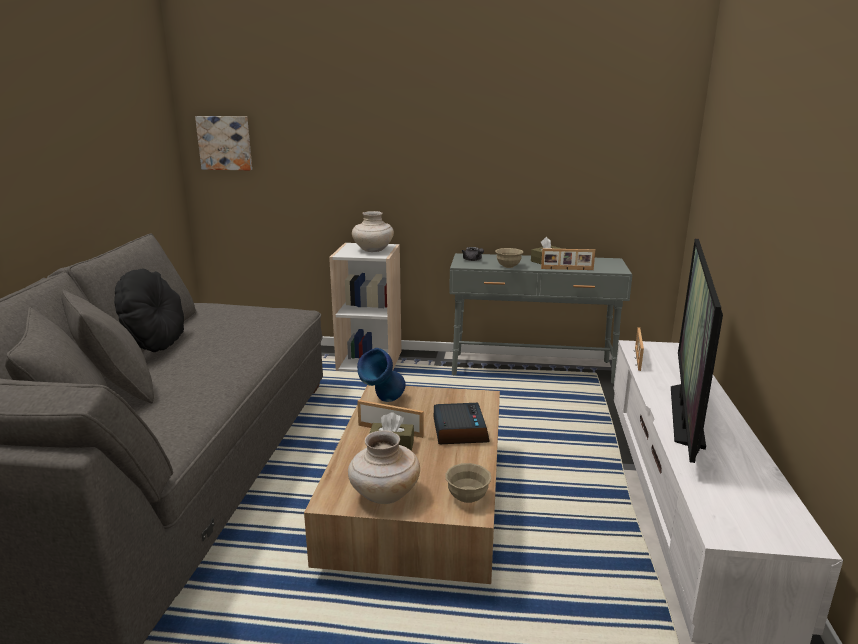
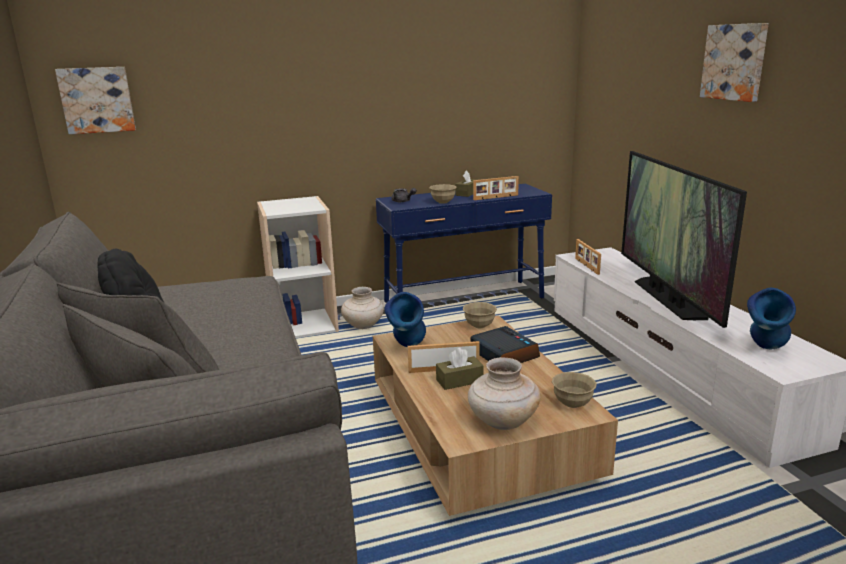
camera: 25 degrees left, 0 degrees up
beige vase [352,211,394,252] -> beige vase moved to [341,287,384,329]
grey console table [449,253,633,384] -> blue console table [376,184,552,303]
none -> beige bowl [463,302,497,329]
none -> picture [700,23,769,102]
none -> blue vase [747,288,796,349]

